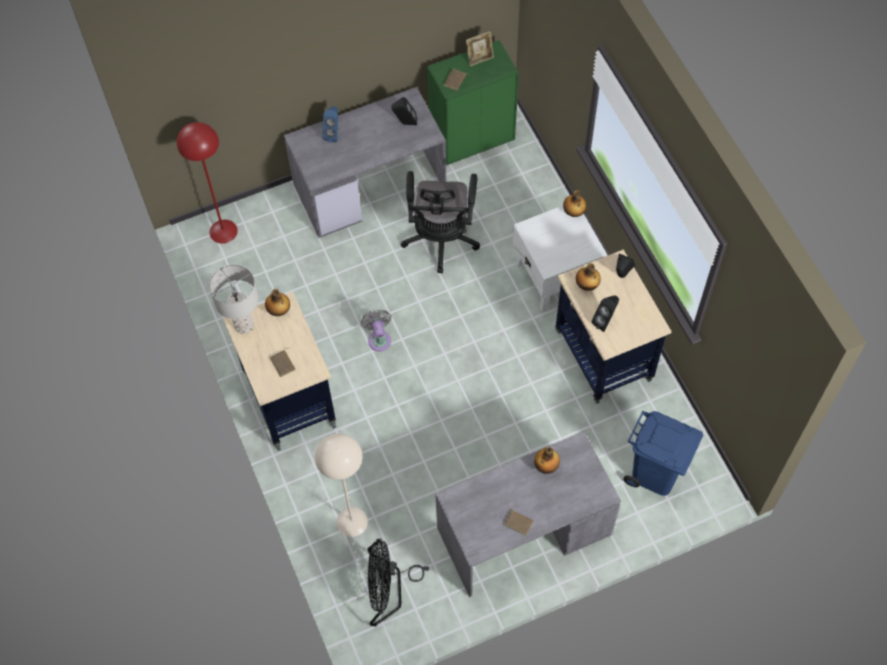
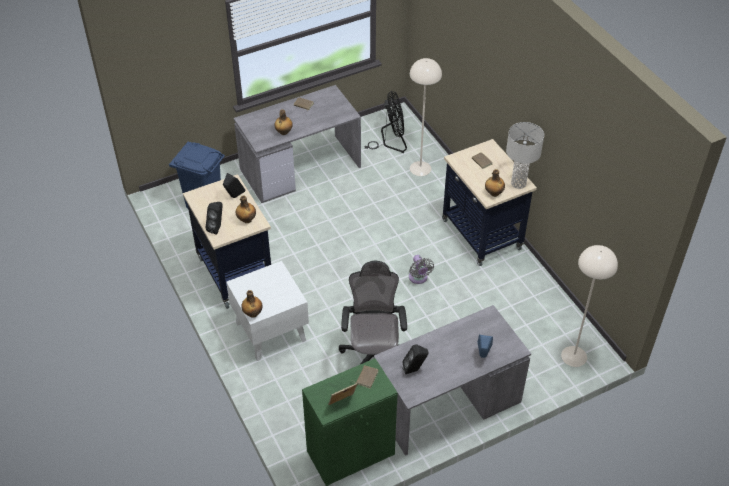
camera: 175 degrees right, 15 degrees down
red floor lamp [177,122,238,244] -> beige floor lamp [561,245,618,367]

